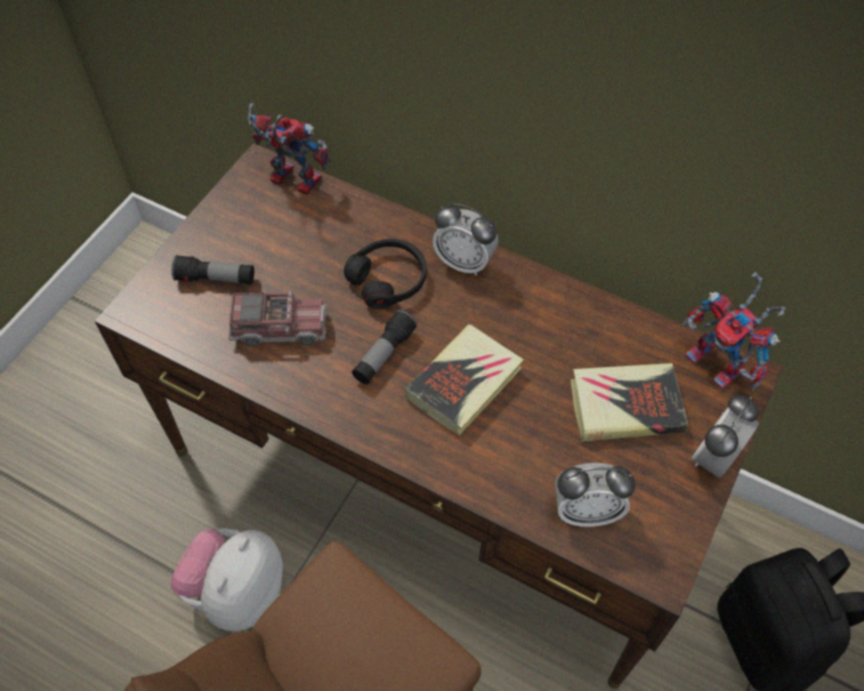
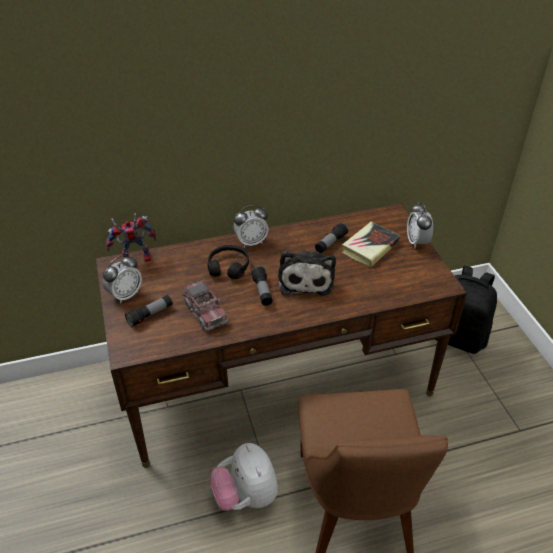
camera: 45 degrees left, 15 degrees down
toy truck [228,291,327,346] -> toy truck turned 105 degrees clockwise [182,279,228,331]
book [405,324,524,435] -> plush toy [278,250,336,296]
alarm clock [555,463,635,527] -> alarm clock moved to [103,255,142,303]
toy robot [682,272,786,391] -> none
none -> flashlight [315,222,349,253]

